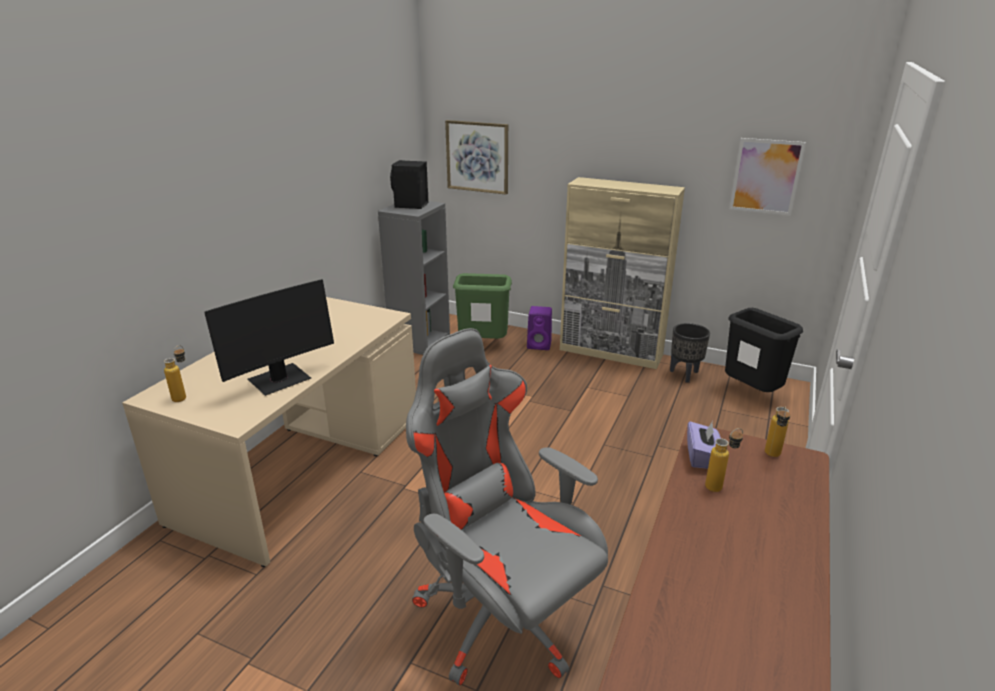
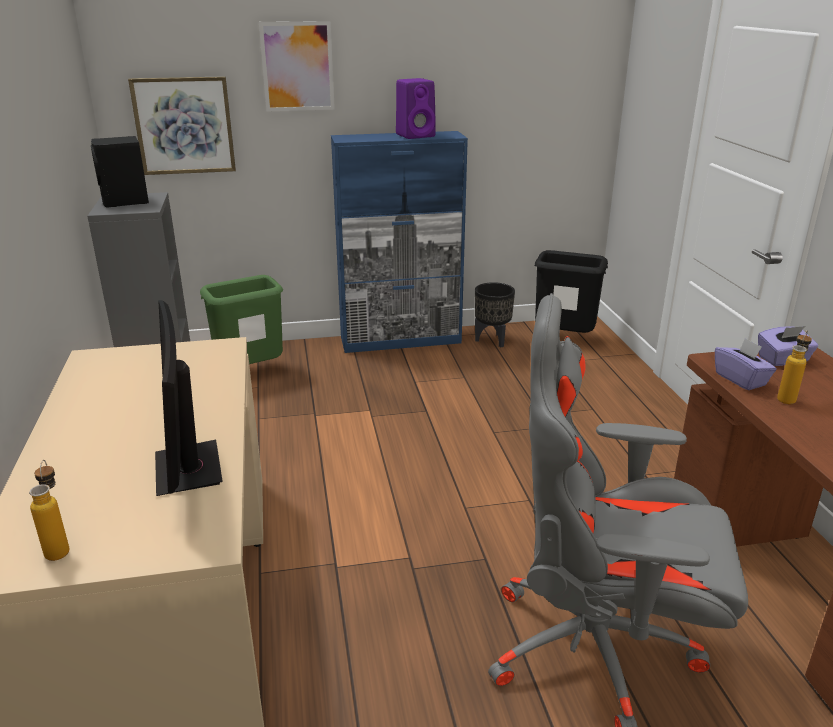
camera: 35 degrees left, 0 degrees up
monitor [204,279,334,396] -> monitor turned 150 degrees clockwise [155,300,223,496]
purple speaker [527,306,552,350] -> purple speaker moved to [396,78,436,139]
beige cabinet [560,177,685,369] -> blue cabinet [331,131,468,353]
picture [729,138,806,216] -> picture moved to [259,21,335,112]
bottle [765,406,790,457] -> purple tissue box [758,326,818,366]

